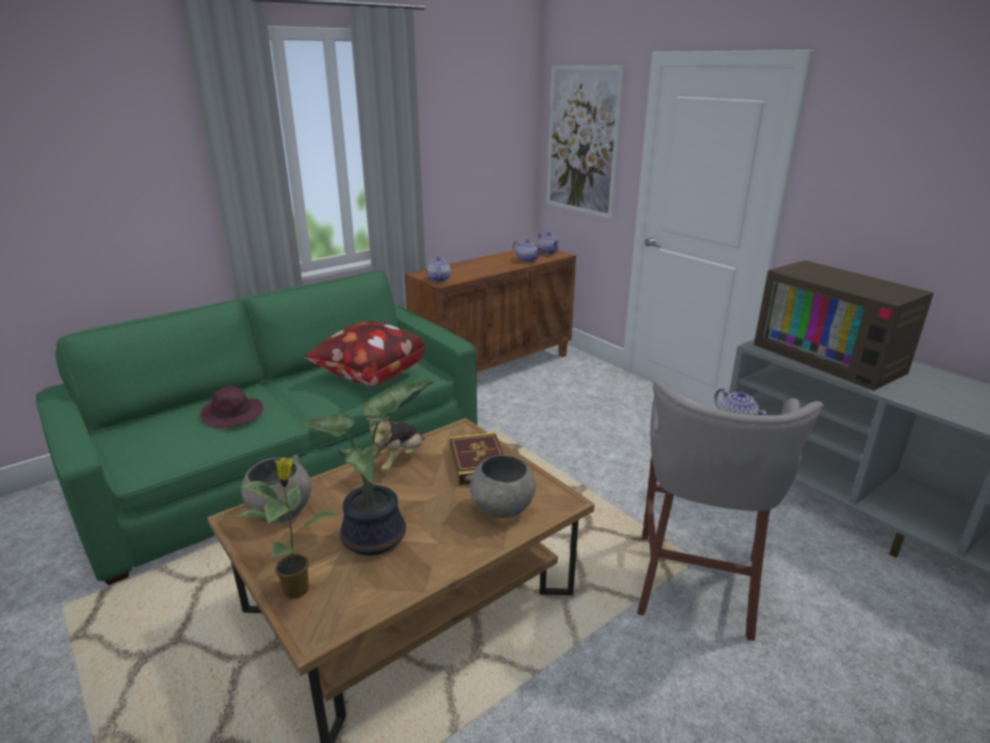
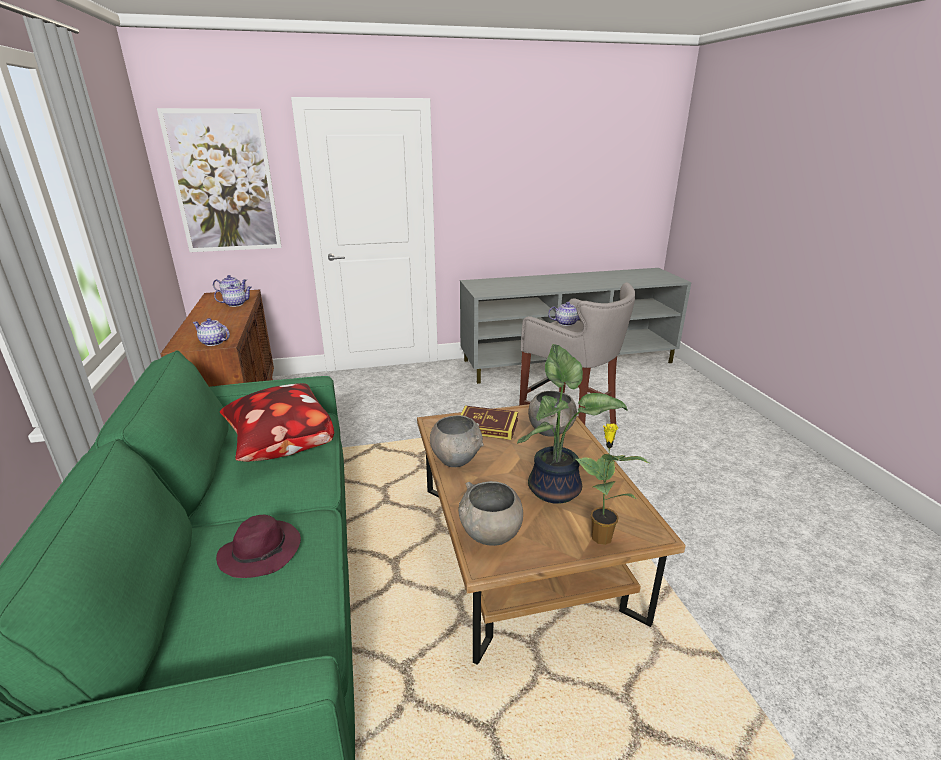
camera: 65 degrees left, 0 degrees up
plush toy [366,416,425,471] -> grey bowl [430,415,484,467]
television [754,260,934,391] -> none

